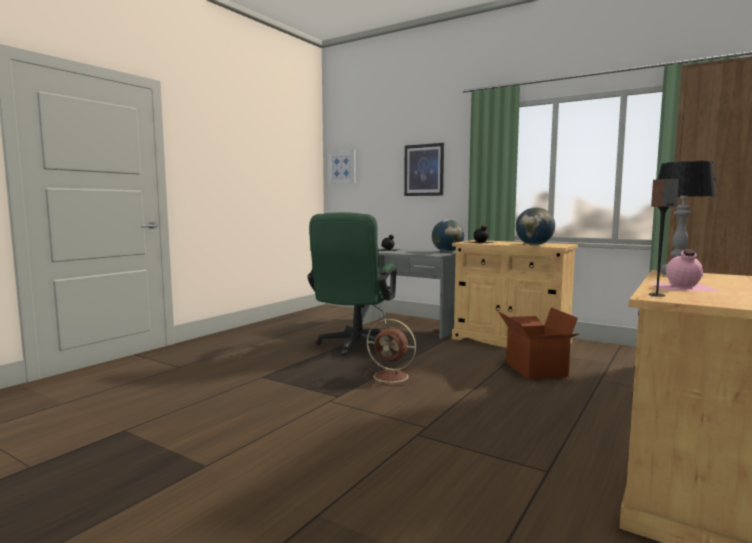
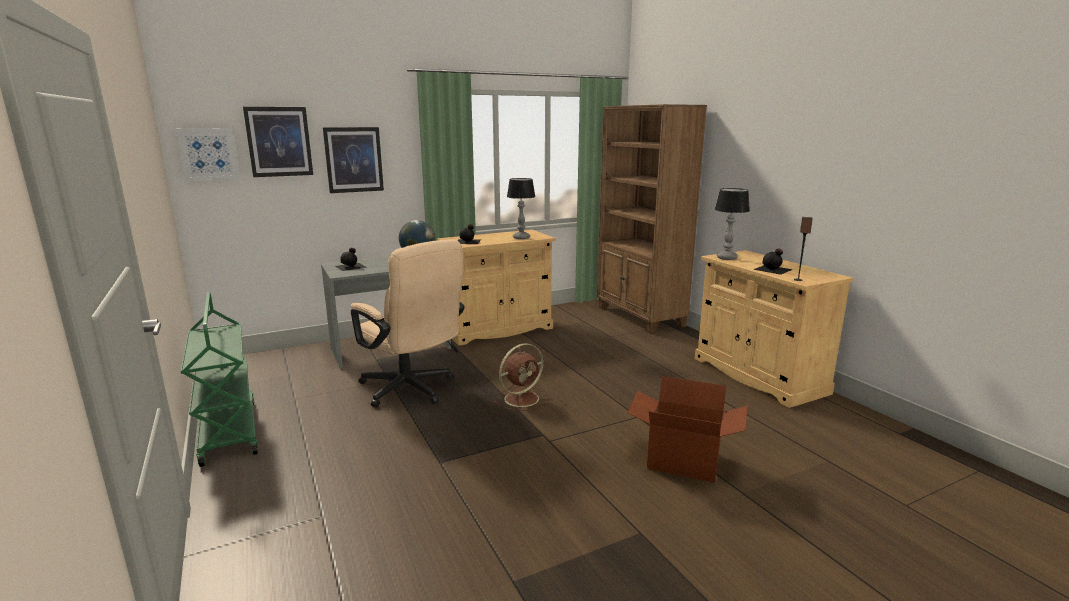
camera: 60 degrees left, 10 degrees up
green office chair [308,212,397,356] -> beige office chair [351,239,465,408]
cardboard box [498,307,579,379] -> cardboard box moved to [627,376,747,483]
globe [516,207,555,245] -> table lamp [507,178,535,239]
pink bottle [650,249,721,292] -> black bottle [753,248,793,275]
none -> green cart [181,292,259,467]
none -> picture [243,107,313,177]

